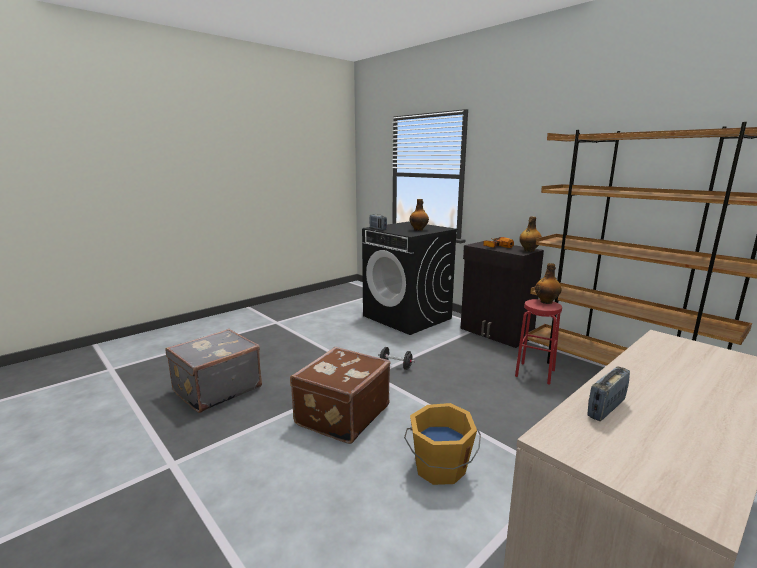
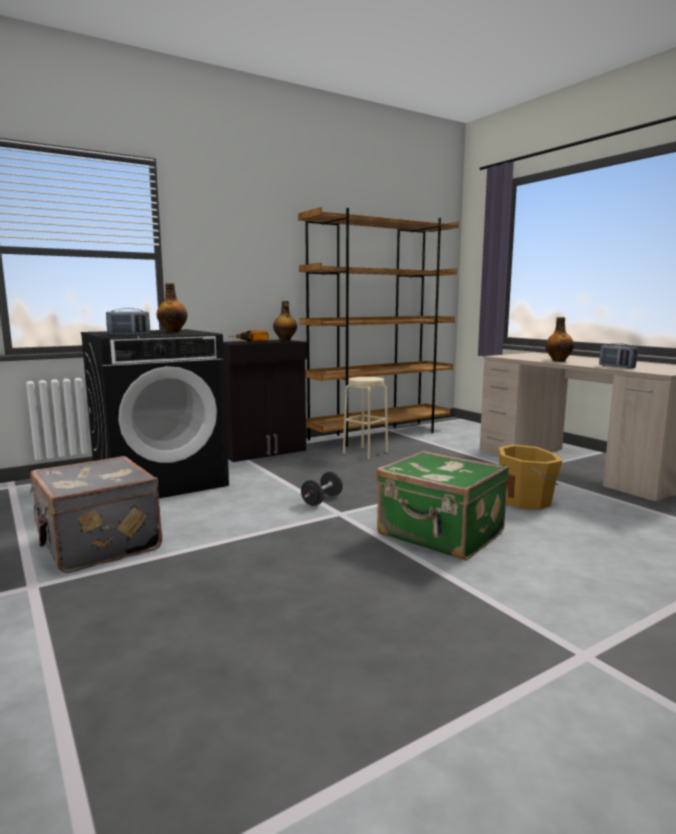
camera: 80 degrees left, 5 degrees down
grey suitcase [165,329,262,413] -> grey suitcase moved to [29,456,162,573]
brown suitcase [290,347,390,444] -> green suitcase [376,450,509,560]
red stool [515,299,562,385] -> beige stool [343,377,388,459]
bottle [535,263,562,304] -> bottle moved to [545,317,574,362]

